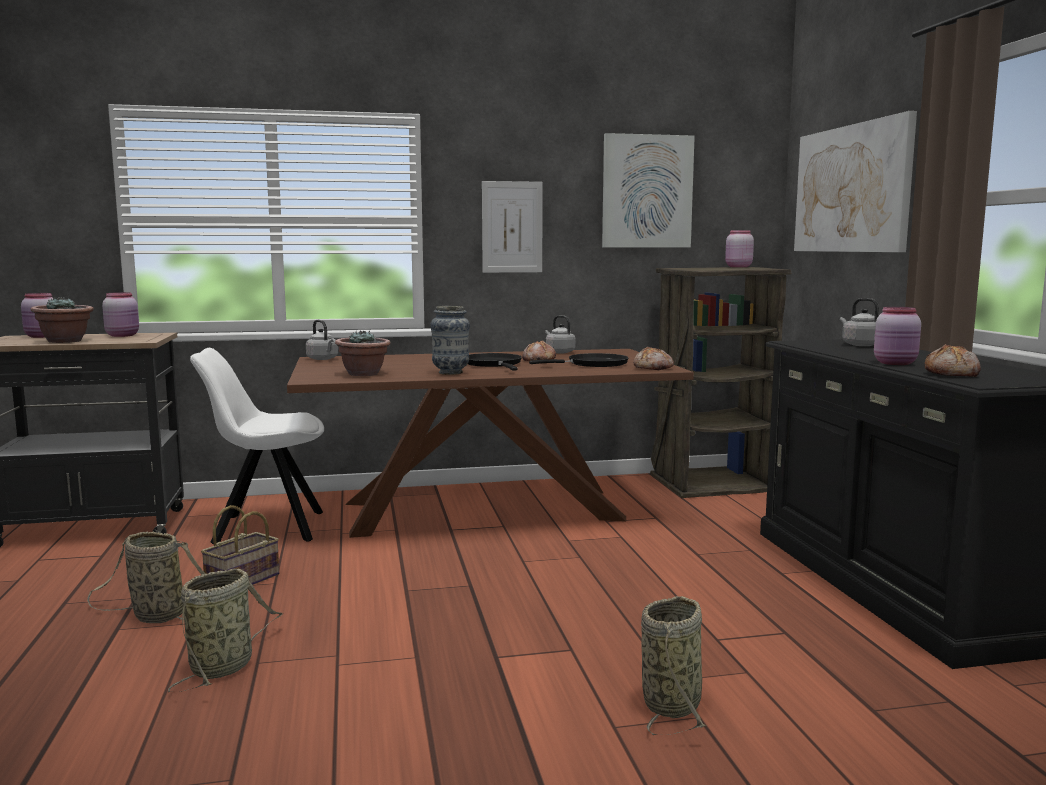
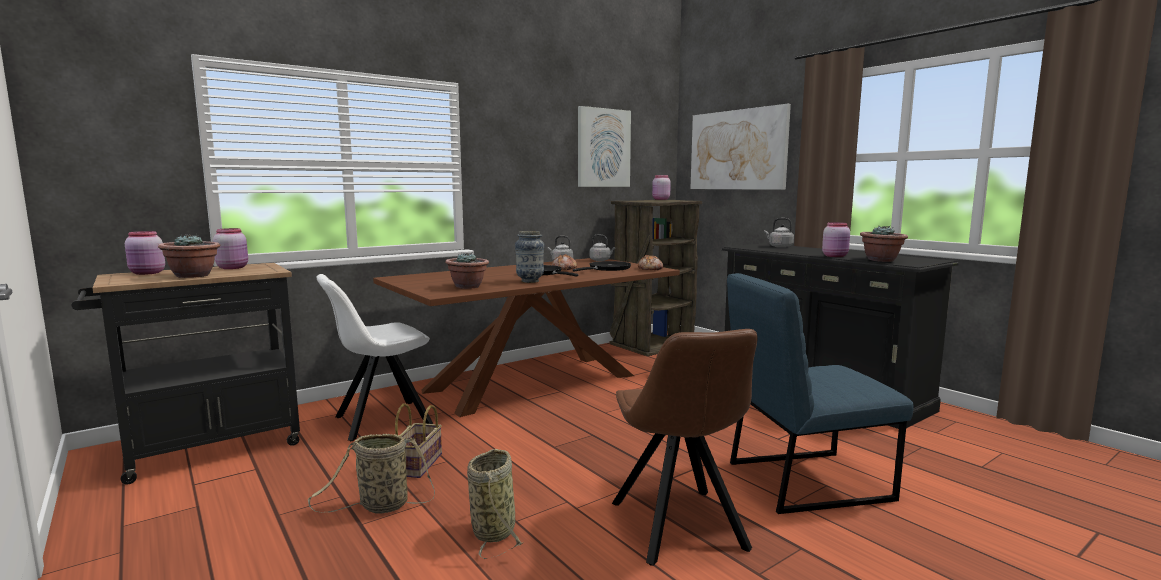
camera: 25 degrees left, 0 degrees up
grey kettle [306,320,338,360] -> grey kettle moved to [590,234,615,261]
picture [482,181,543,273] -> none
basket [641,596,706,735] -> blue chair [727,273,914,514]
bread [925,344,981,377] -> potted plant [860,226,908,262]
none -> brown chair [612,329,758,566]

